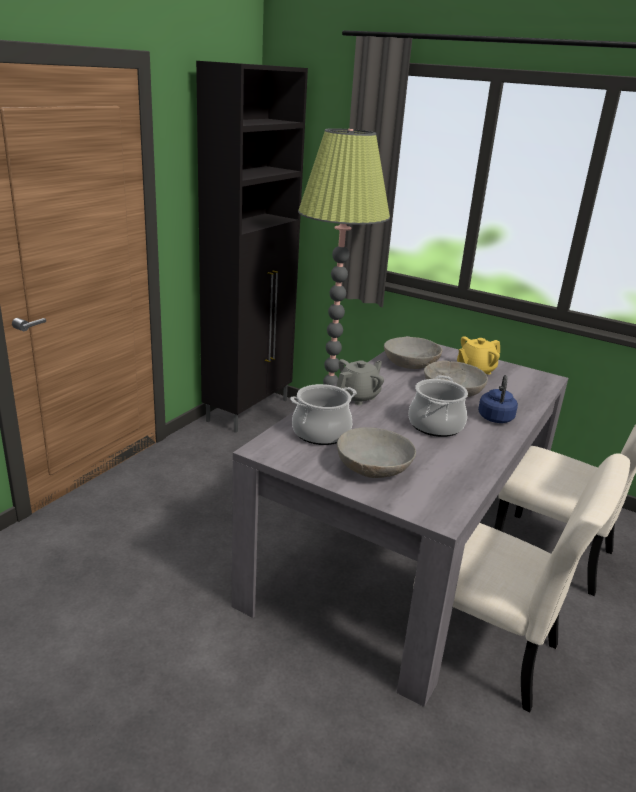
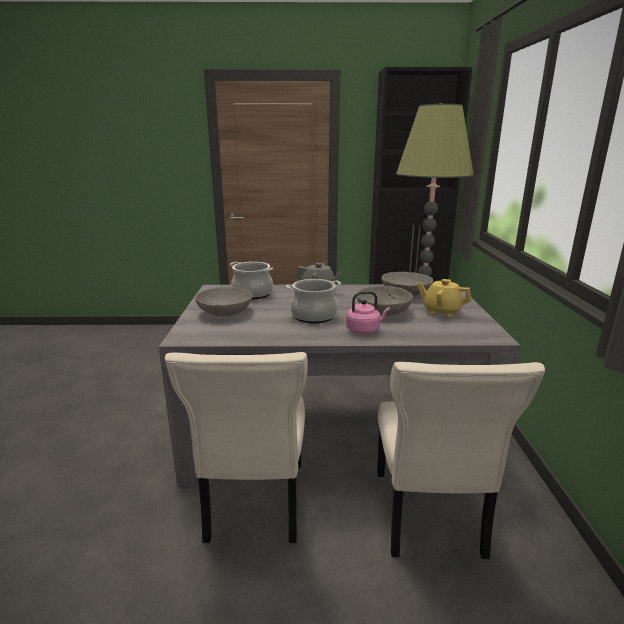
camera: 60 degrees right, 5 degrees down
blue kettle [478,375,518,423] -> pink kettle [346,291,390,334]

